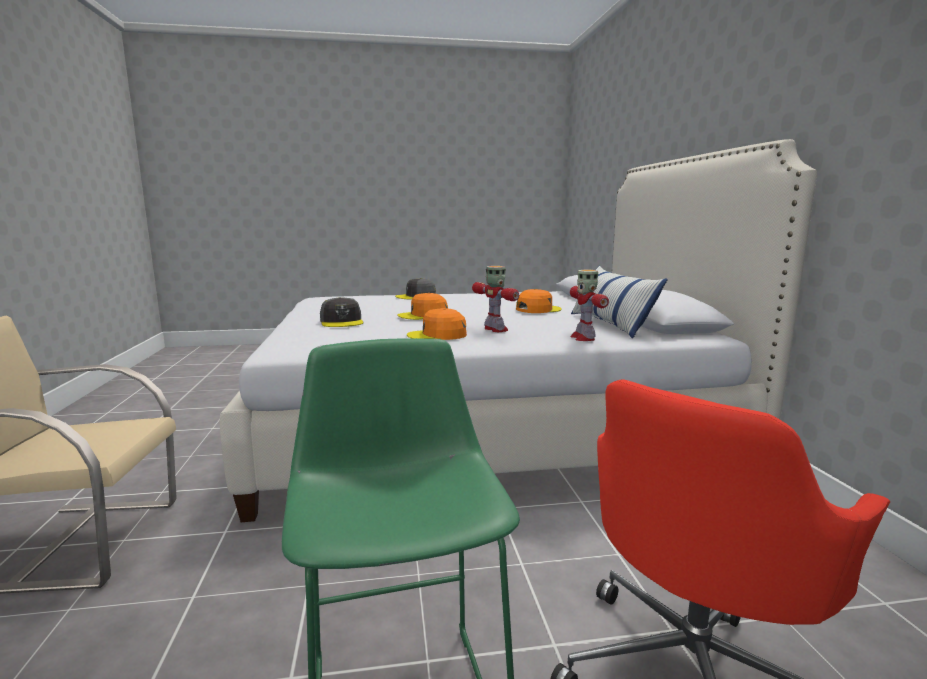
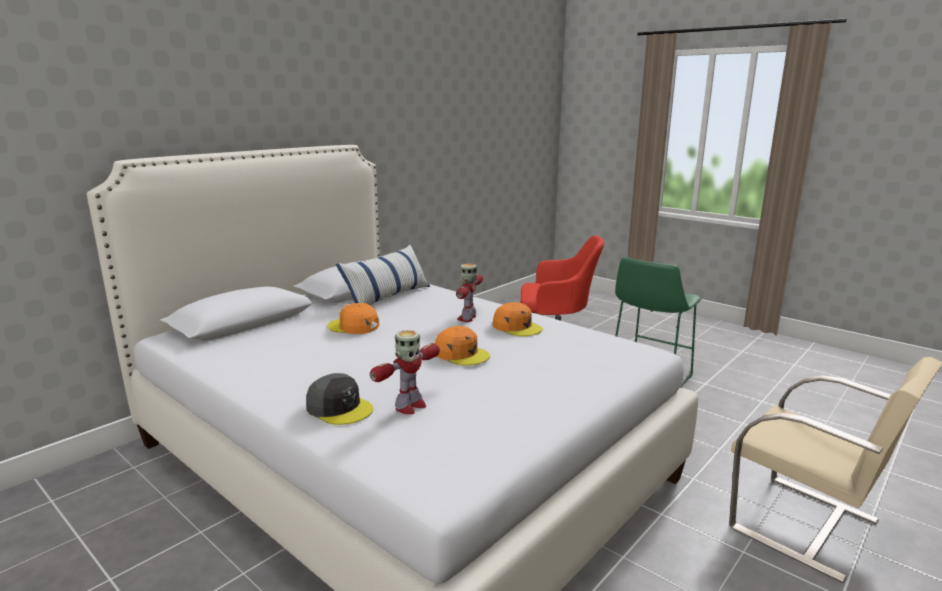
camera: 130 degrees left, 5 degrees up
grey cap [320,297,363,327] -> none
toy robot [570,270,609,341] -> toy robot moved to [370,330,440,414]

